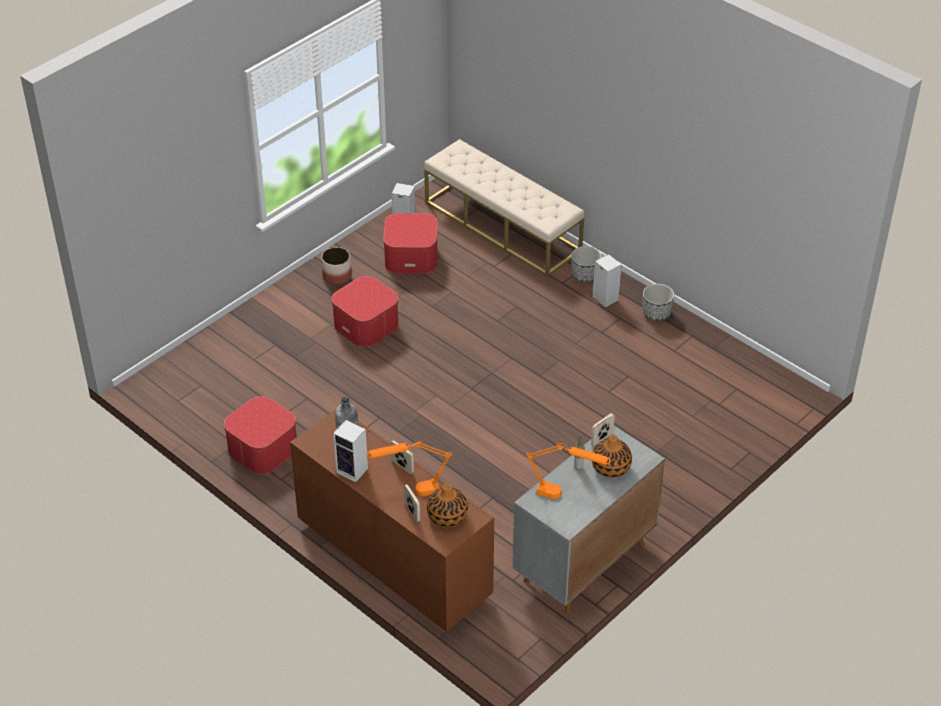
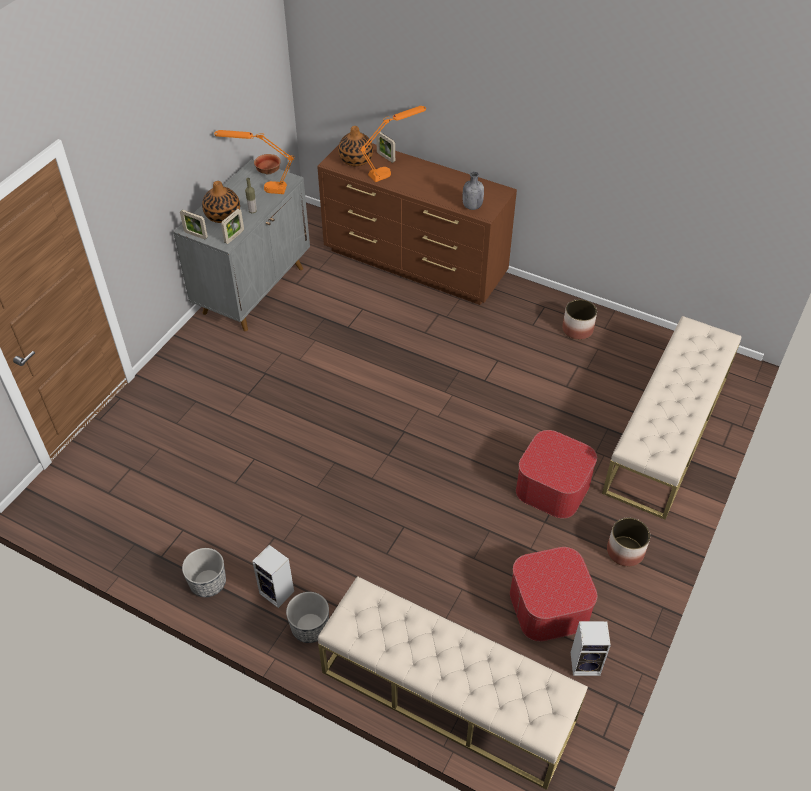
camera: 165 degrees right, 5 degrees up
ottoman [224,396,297,474] -> planter [562,299,597,340]
speaker [333,420,368,482] -> none
picture frame [390,441,414,474] -> picture frame moved to [180,210,208,239]
none -> bowl [254,154,281,175]
none -> beige bench [602,316,741,520]

